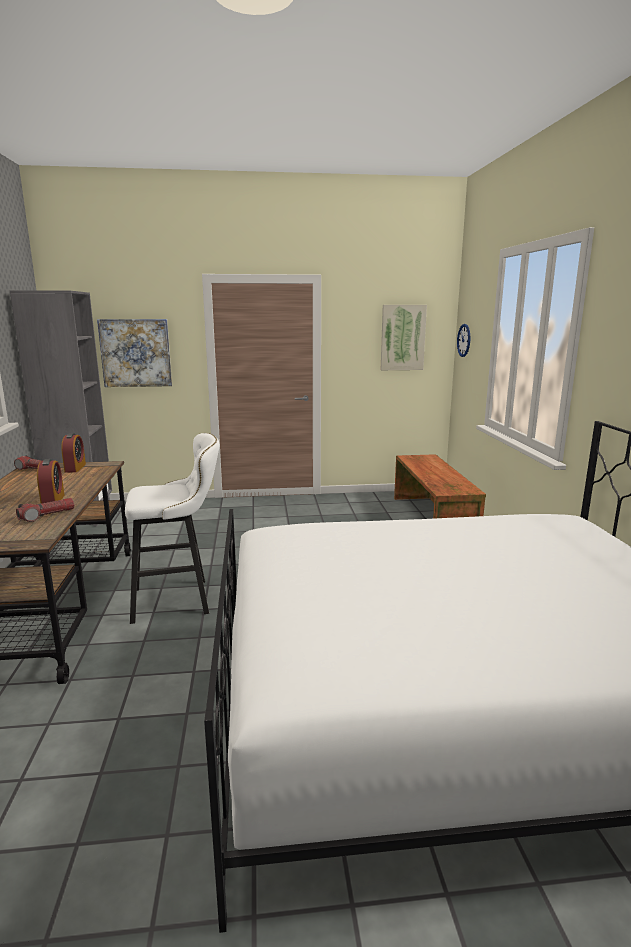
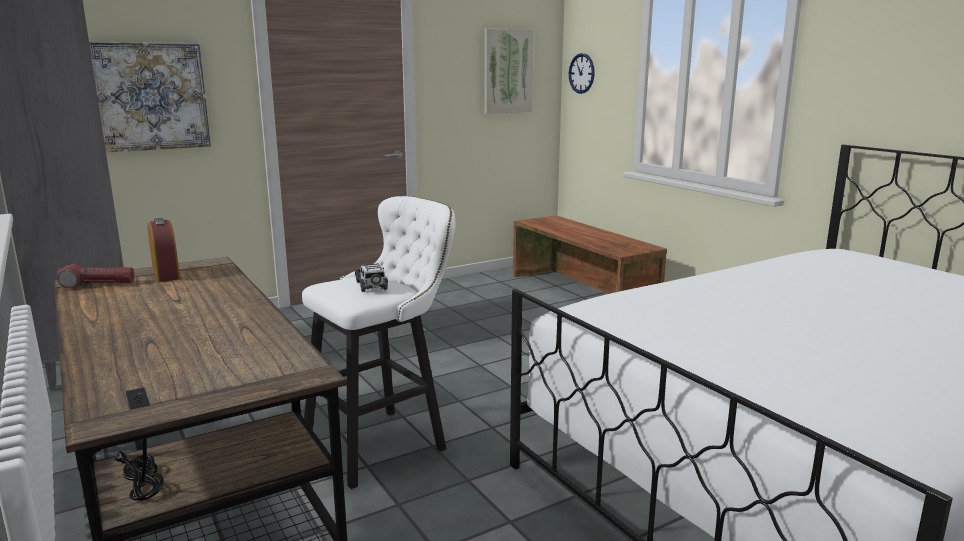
camera: 25 degrees left, 0 degrees up
flashlight [16,498,74,522] -> none
alarm clock [37,459,65,504] -> none
none -> toy car [355,263,388,292]

